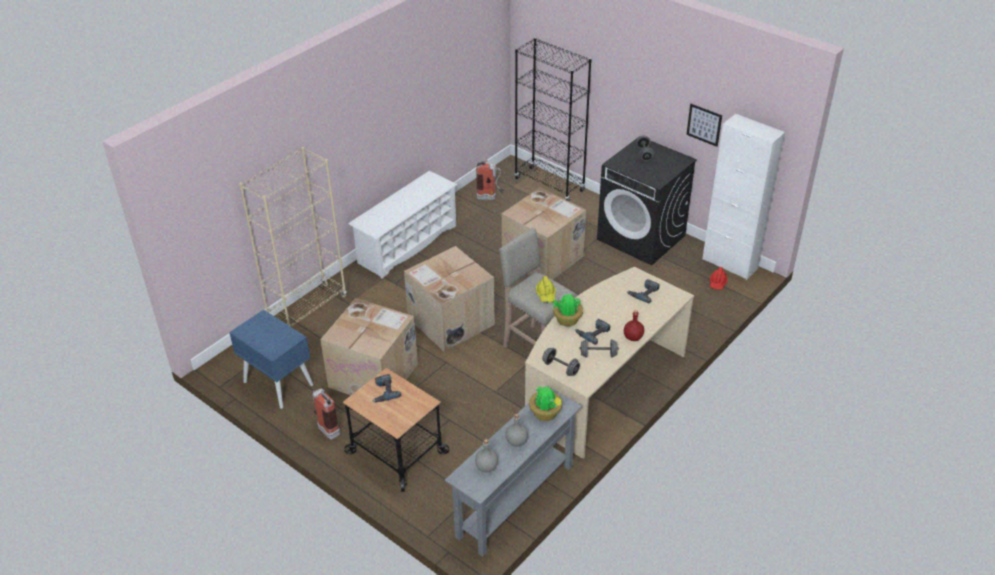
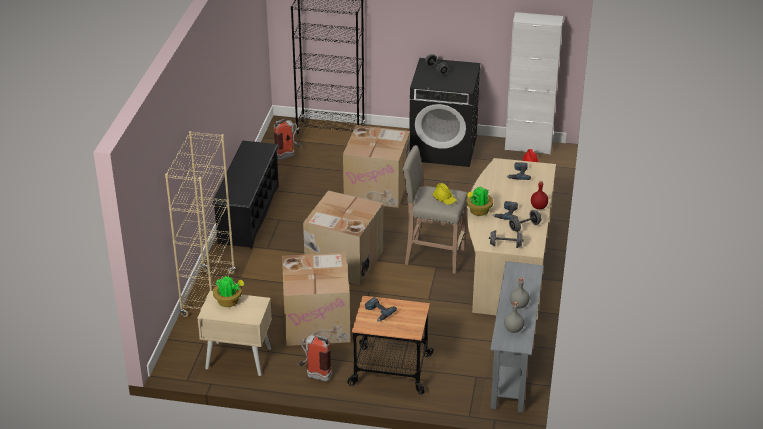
camera: 30 degrees left, 5 degrees down
blue nightstand [229,309,313,409] -> beige nightstand [197,291,272,376]
white shoe rack [348,171,457,279] -> black shoe rack [211,141,279,249]
potted plant [529,386,562,421] -> potted plant moved to [213,275,244,307]
picture [686,104,722,147] -> none

